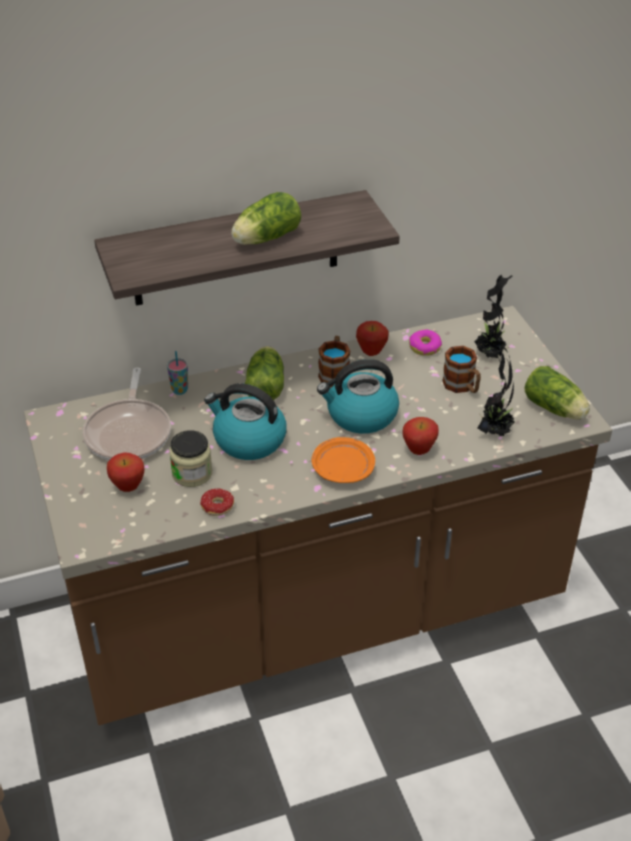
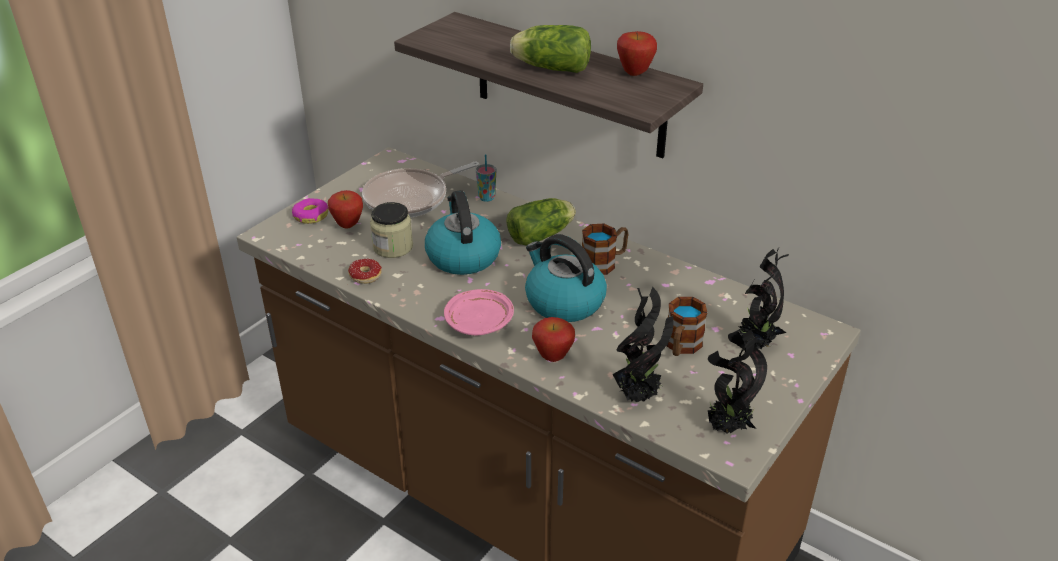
camera: 55 degrees right, 5 degrees down
orange plate [312,437,375,483] -> pink plate [444,289,514,335]
apple [356,321,388,356] -> apple moved to [617,31,657,76]
donut [409,330,442,356] -> donut moved to [292,198,328,224]
lettuce [524,366,590,419] -> potted plant [708,328,767,434]

